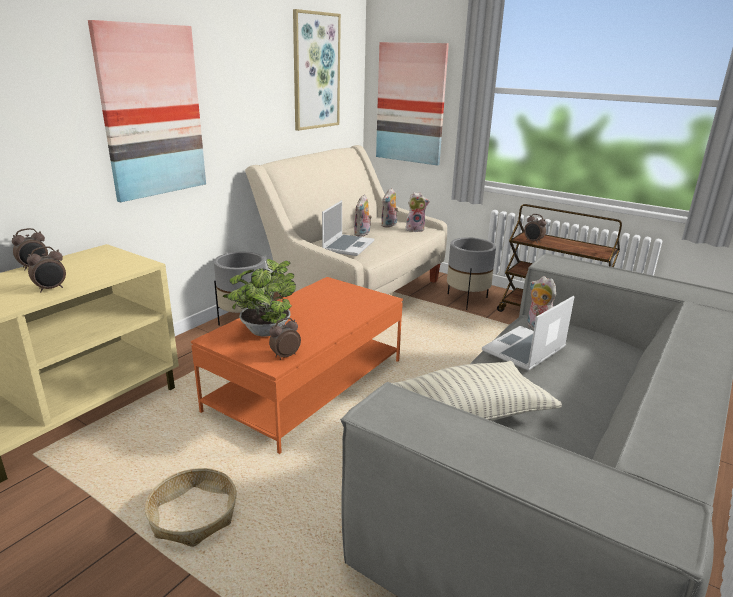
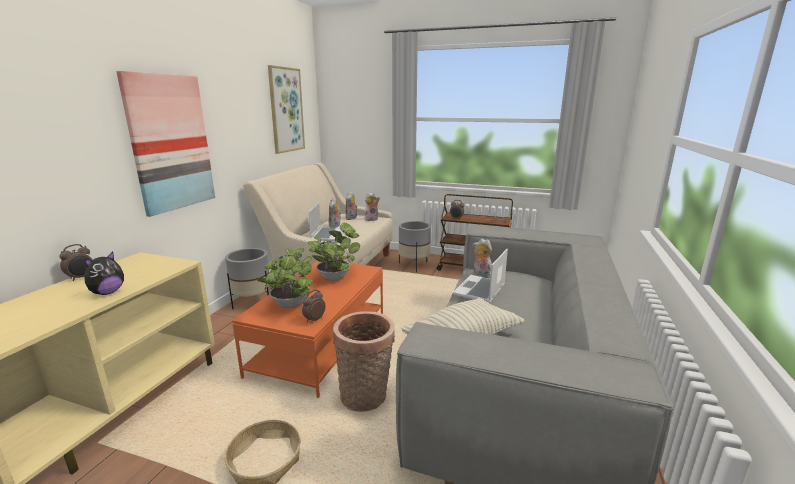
camera: 15 degrees left, 5 degrees down
alarm clock [27,246,66,292] -> plush toy [84,251,124,295]
picture [376,42,449,166] -> none
none -> potted plant [308,223,360,281]
none -> basket [333,311,395,412]

